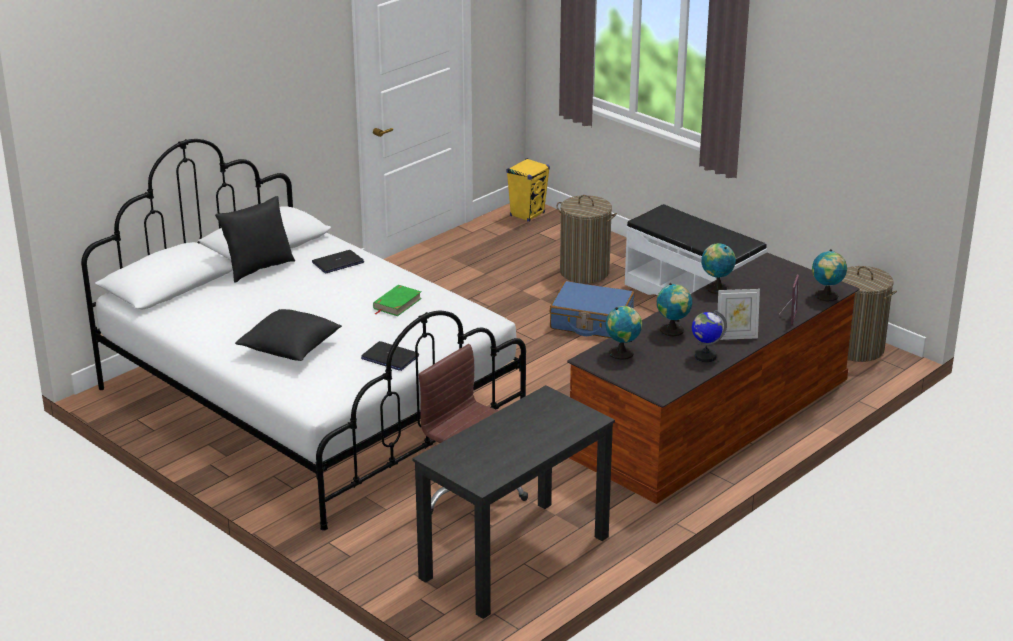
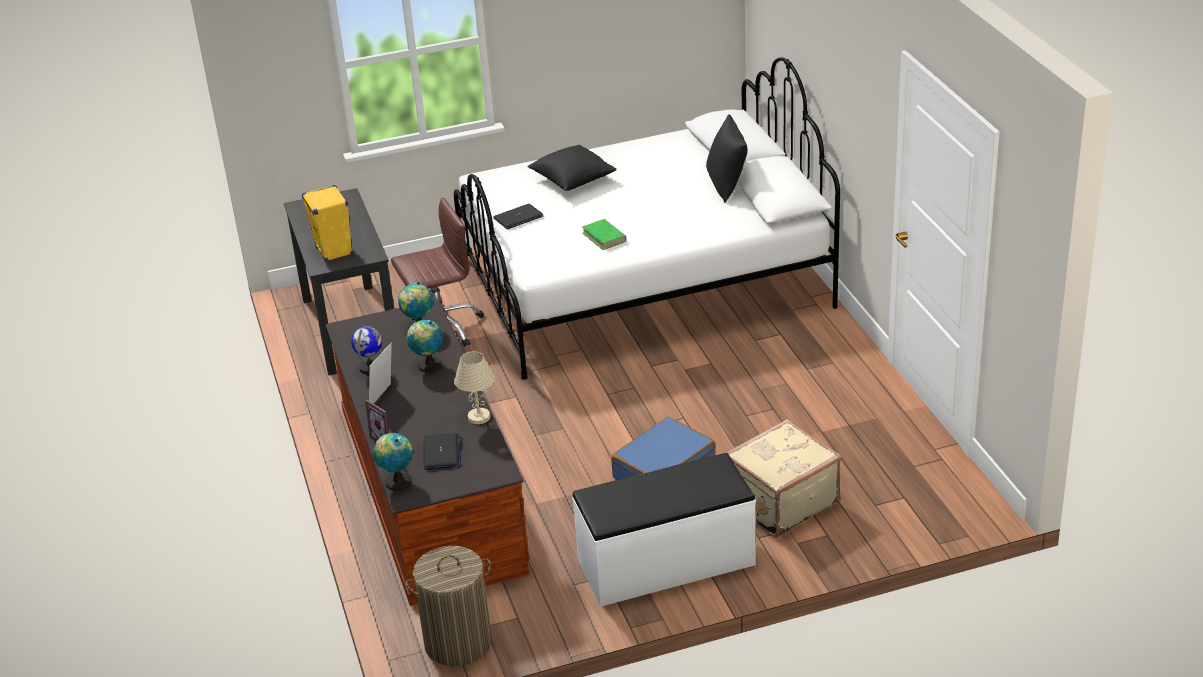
camera: 120 degrees right, 5 degrees up
laptop [312,250,364,273] -> laptop moved to [424,433,461,470]
yellow speaker [506,158,550,222] -> yellow speaker moved to [302,185,353,262]
laundry basket [557,195,617,283] -> beige suitcase [726,419,841,537]
globe [701,243,736,294] -> beige table lamp [454,351,495,424]

